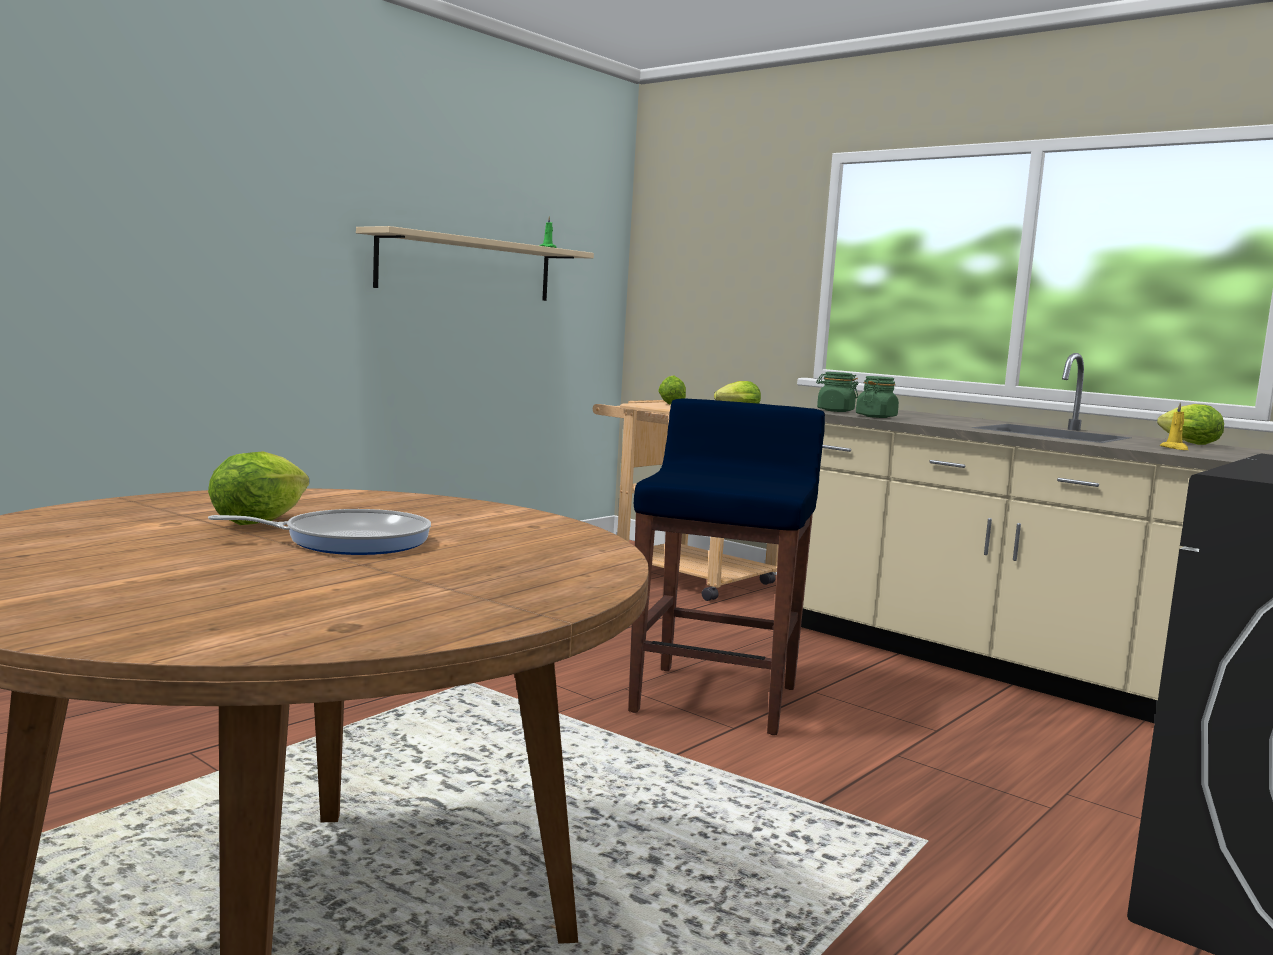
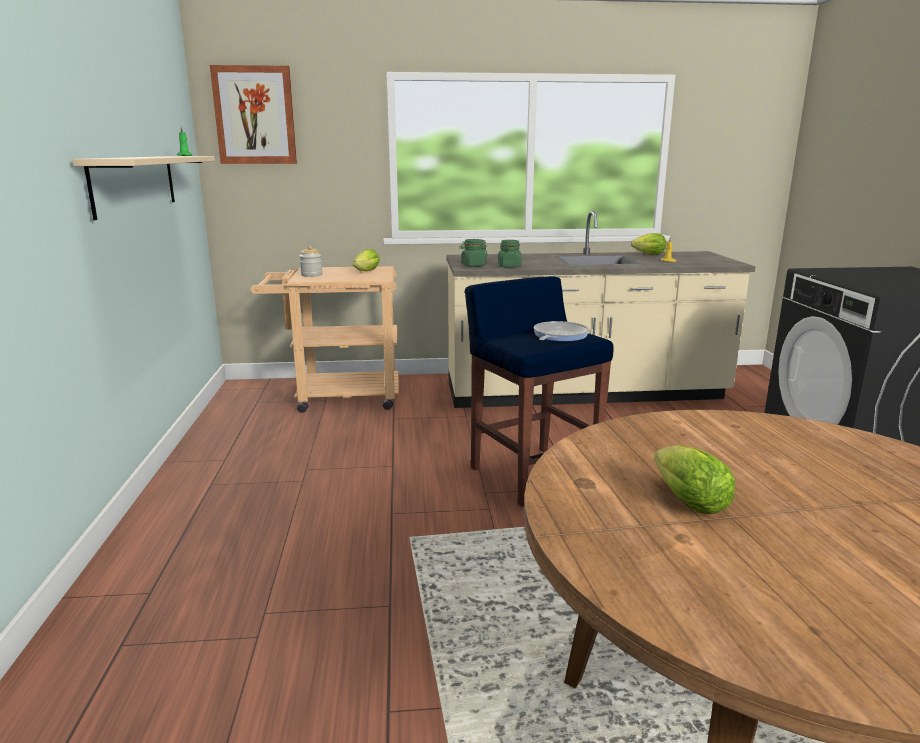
camera: 45 degrees left, 10 degrees up
frying pan [208,509,431,555] -> frying pan moved to [534,321,589,342]
lettuce [658,375,686,405] -> jar [300,246,323,277]
none -> picture [210,65,297,164]

